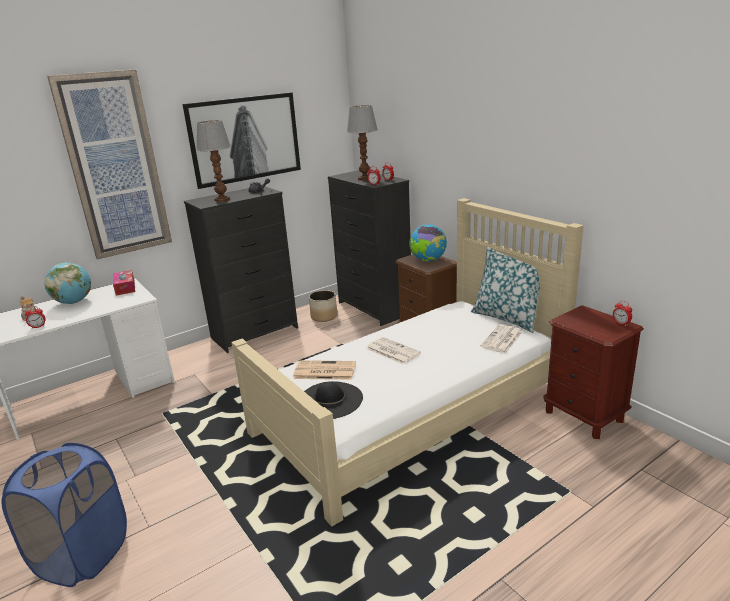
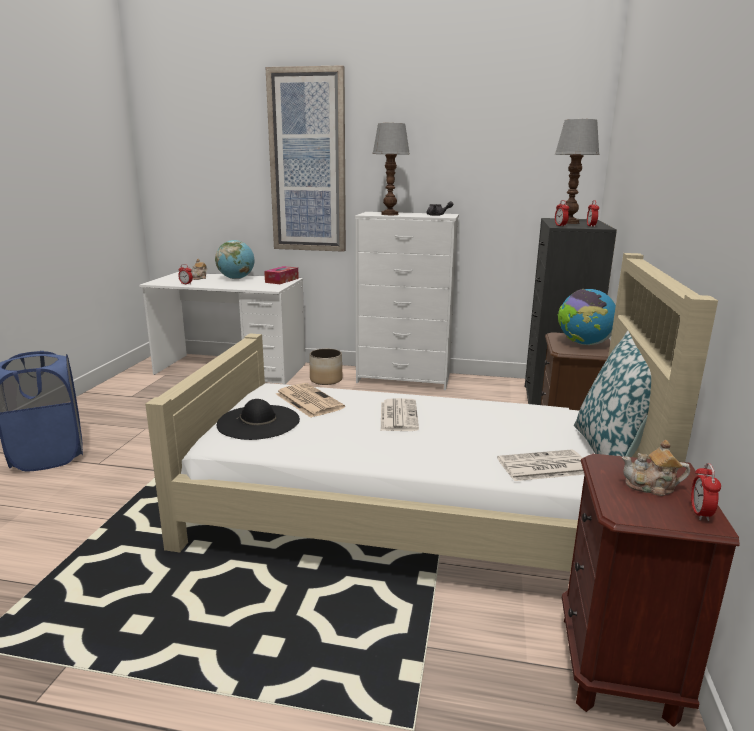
camera: 45 degrees right, 5 degrees down
picture [183,92,301,189] -> none
black dresser [184,187,298,353] -> white dresser [355,212,459,390]
planter [309,290,337,322] -> planter moved to [309,349,342,385]
none -> teapot [622,440,690,496]

